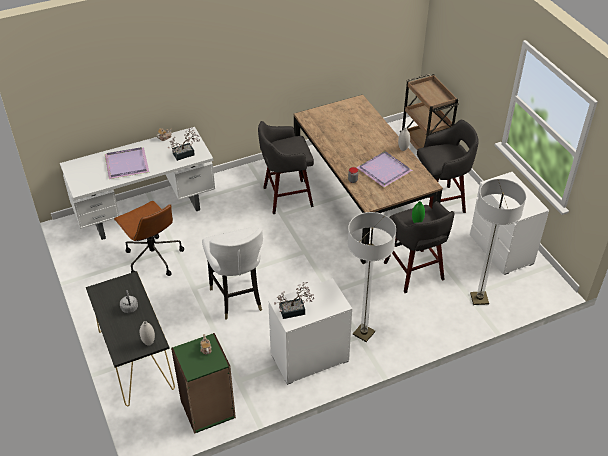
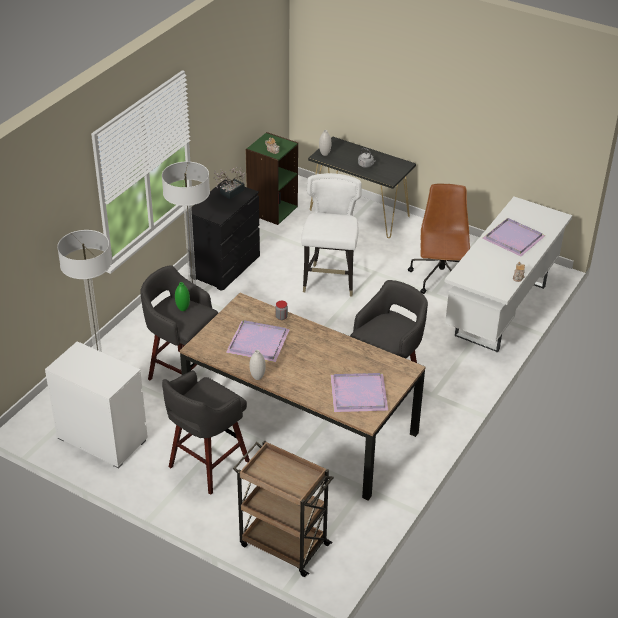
camera: 145 degrees right, 5 degrees down
brown office chair [114,201,184,276] -> brown office chair turned 75 degrees clockwise [408,184,470,294]
potted plant [168,127,200,161] -> none
white chair [202,228,263,320] -> white chair turned 60 degrees clockwise [301,173,362,296]
white dresser [268,278,352,385] -> black dresser [191,180,260,291]
none -> purple tray [330,373,388,412]

